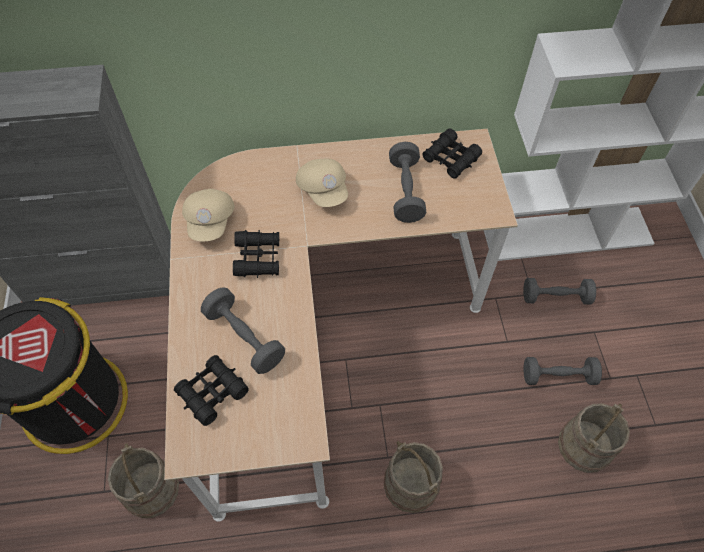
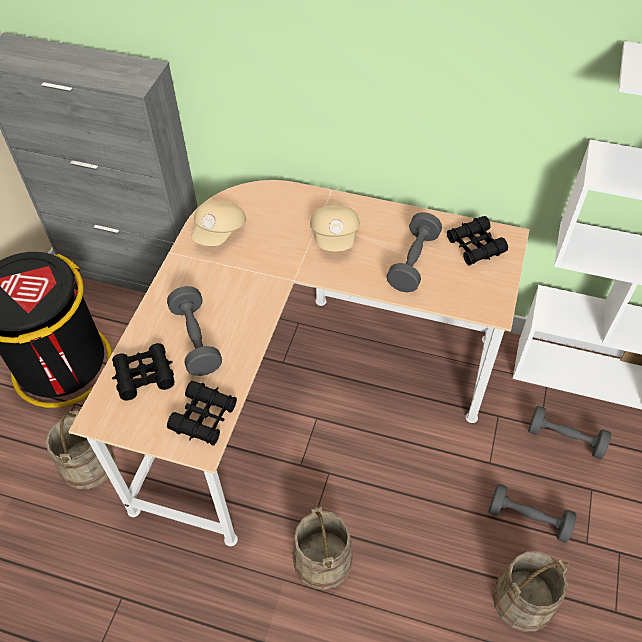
camera: 25 degrees right, 5 degrees down
black binoculars [233,230,279,278] -> black binoculars moved to [167,381,237,445]

